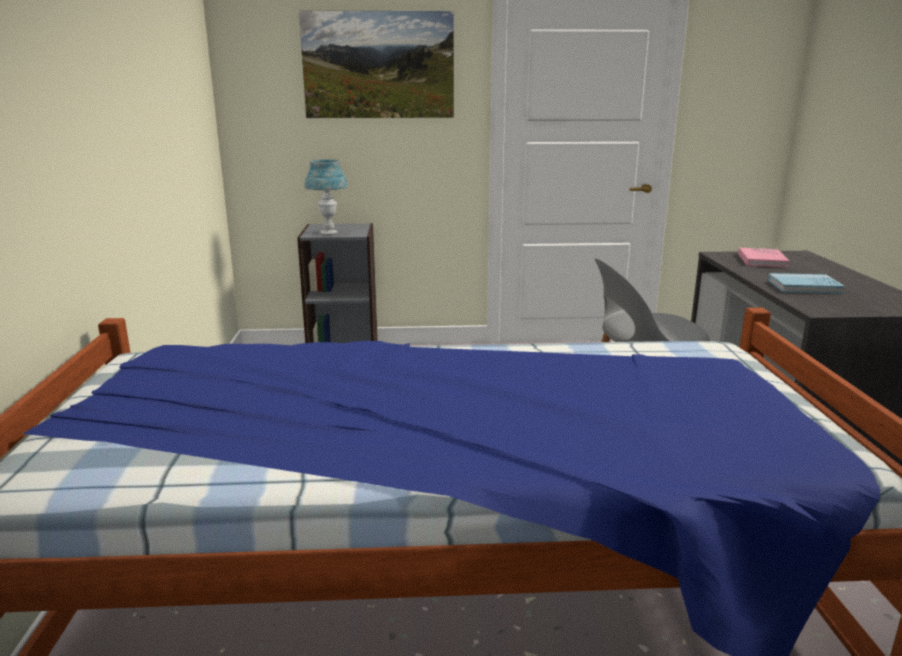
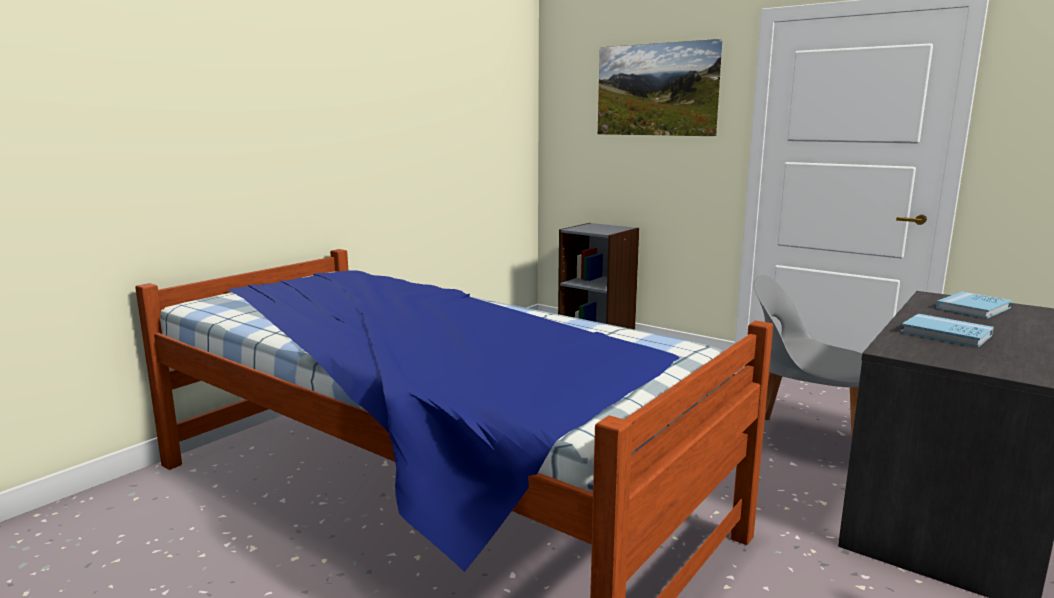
camera: 40 degrees right, 5 degrees down
blue table lamp [304,159,348,235] -> none
pink book [738,248,789,268] -> blue book [936,292,1012,319]

